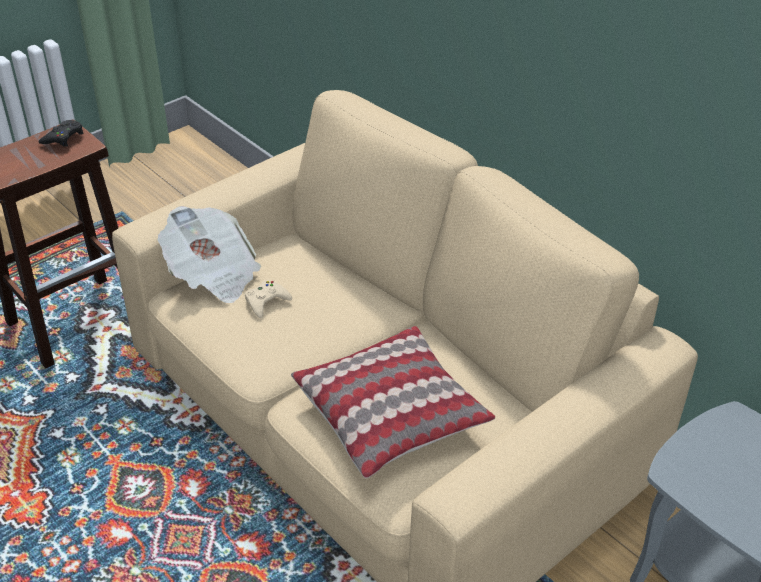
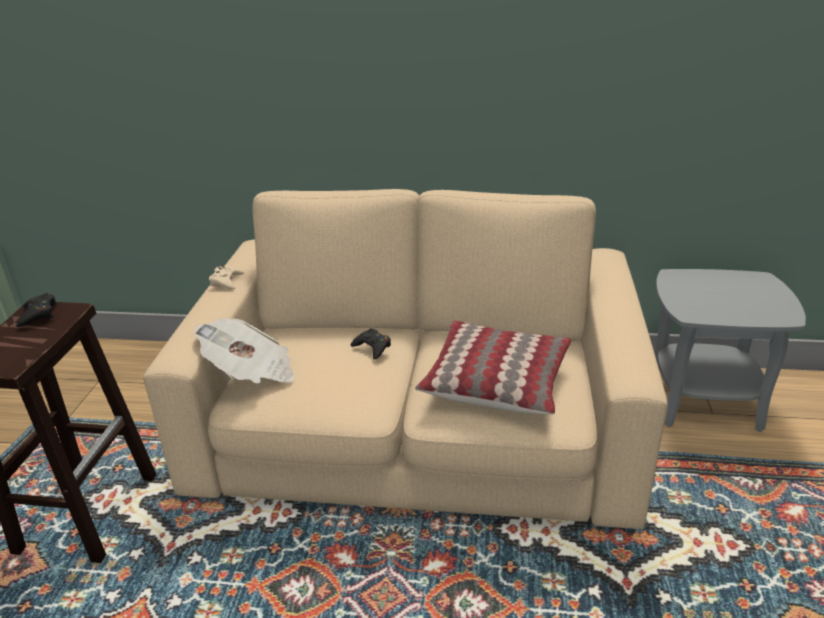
camera: 40 degrees left, 10 degrees down
beige game controller [245,280,292,318] -> beige game controller moved to [209,266,244,290]
none -> black game controller [351,328,391,359]

